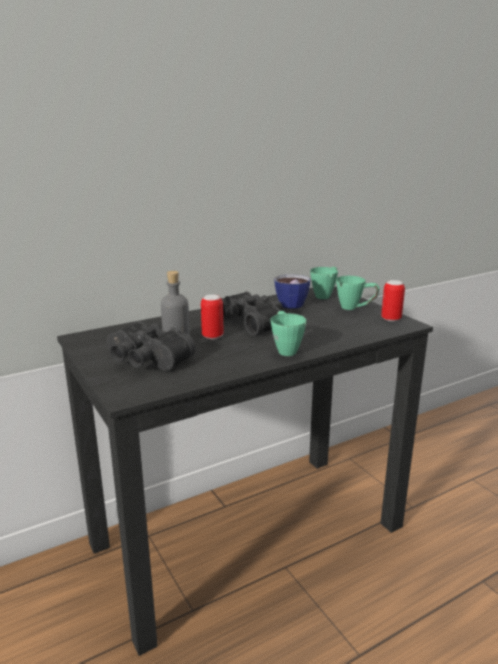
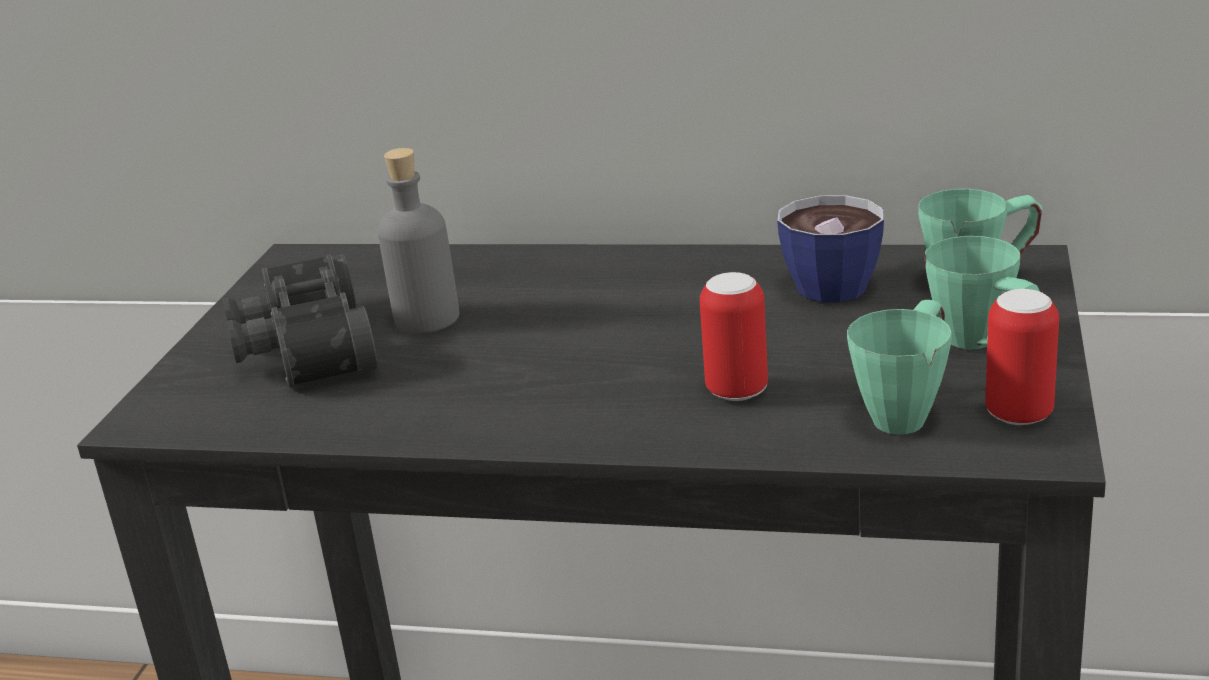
camera: 45 degrees right, 5 degrees up
can [201,295,224,339] -> can moved to [700,272,768,401]
black binoculars [221,292,283,336] -> none
green mug [271,311,307,356] -> green mug moved to [847,300,952,435]

